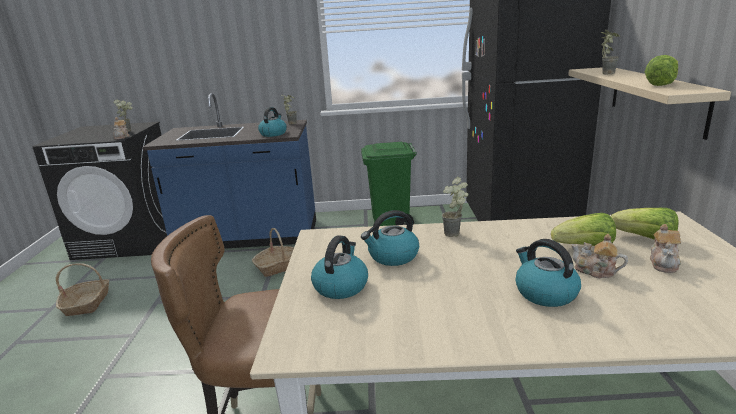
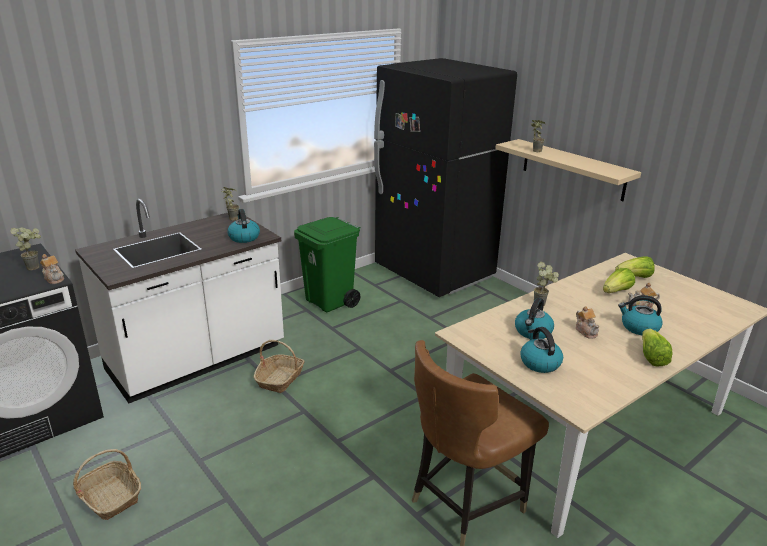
camera: 40 degrees left, 5 degrees up
blue counter [143,93,316,249] -> white counter [75,199,284,403]
lettuce [645,55,678,86] -> lettuce moved to [642,329,673,367]
teapot [650,224,681,273] -> teapot moved to [576,306,600,339]

